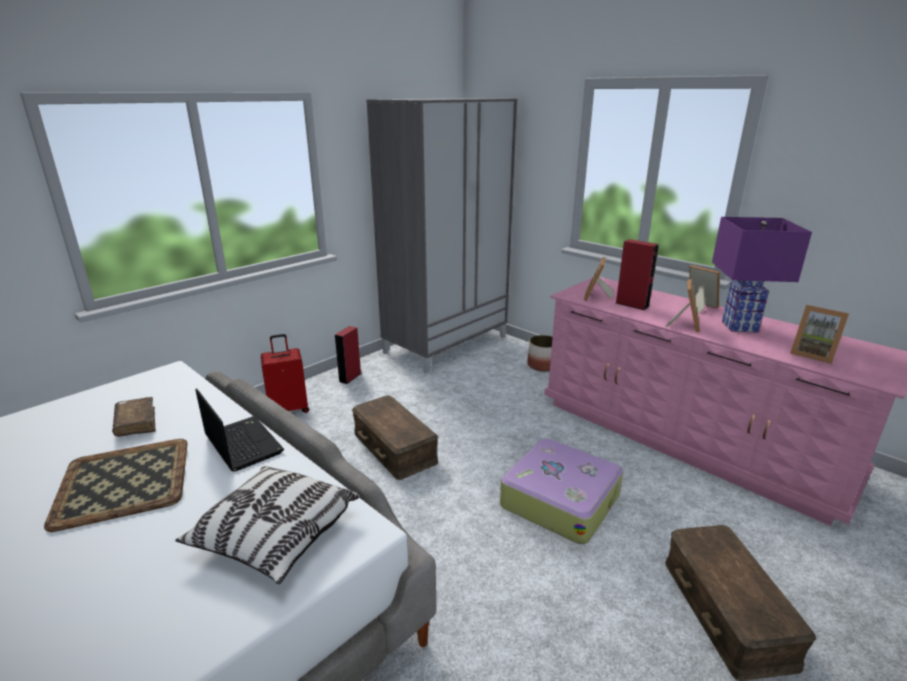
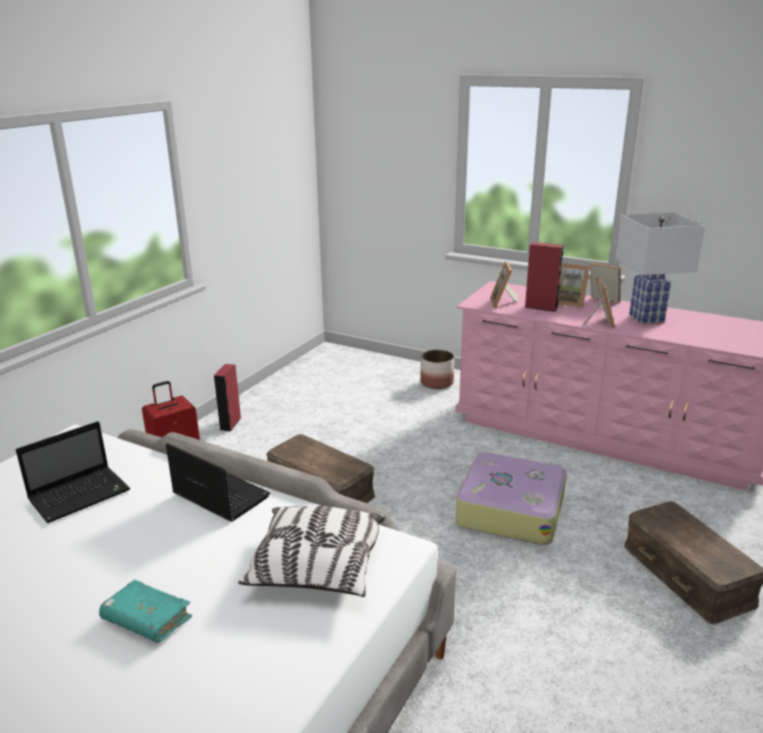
camera: 15 degrees left, 0 degrees up
tray [44,439,187,532] -> none
brown book [112,397,156,437] -> laptop [16,421,130,523]
grey wardrobe [366,98,518,374] -> none
purple table lamp [712,217,812,333] -> white table lamp [615,212,705,324]
picture frame [790,305,849,364] -> picture frame moved to [558,263,590,308]
none -> turquoise book [99,580,192,643]

